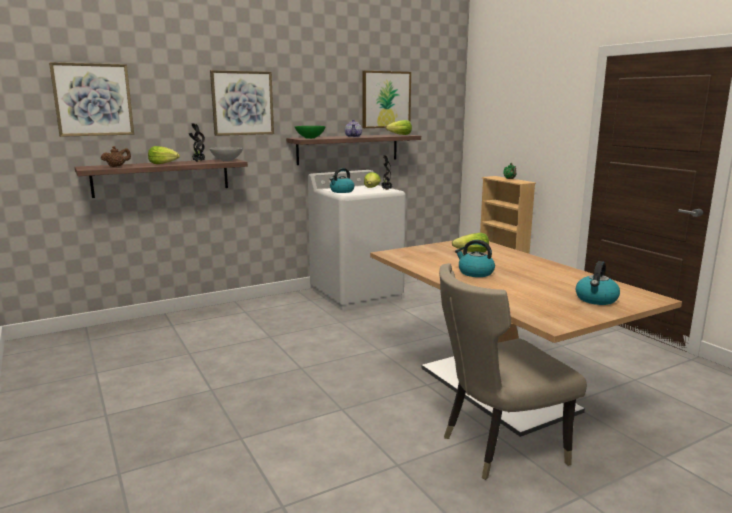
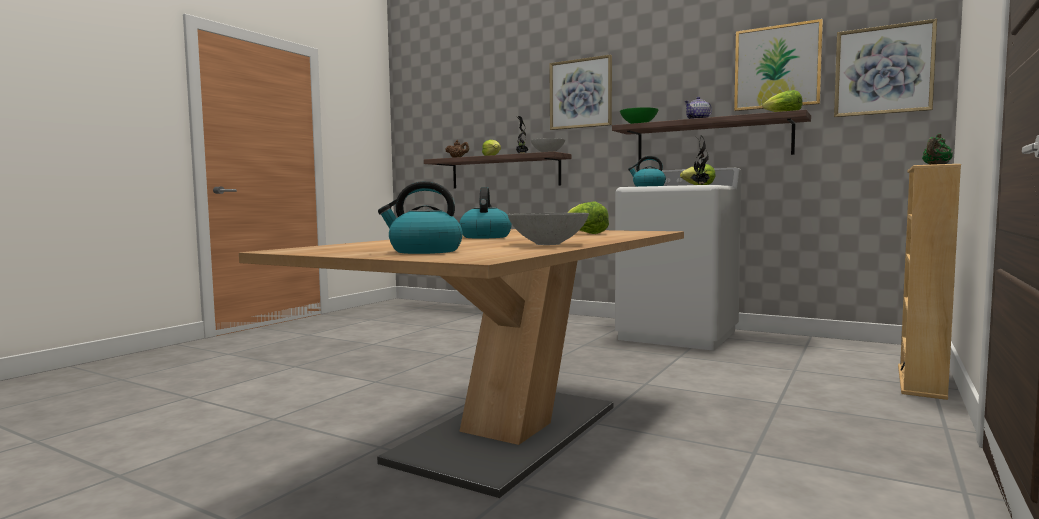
camera: 60 degrees right, 10 degrees down
picture [49,62,134,137] -> picture moved to [834,19,937,117]
beige chair [439,263,587,480] -> none
none -> grey bowl [508,213,589,245]

